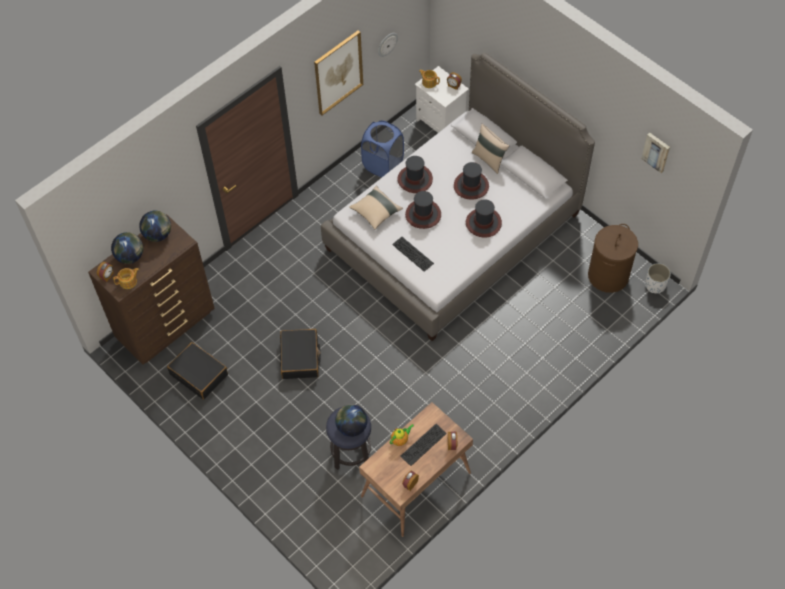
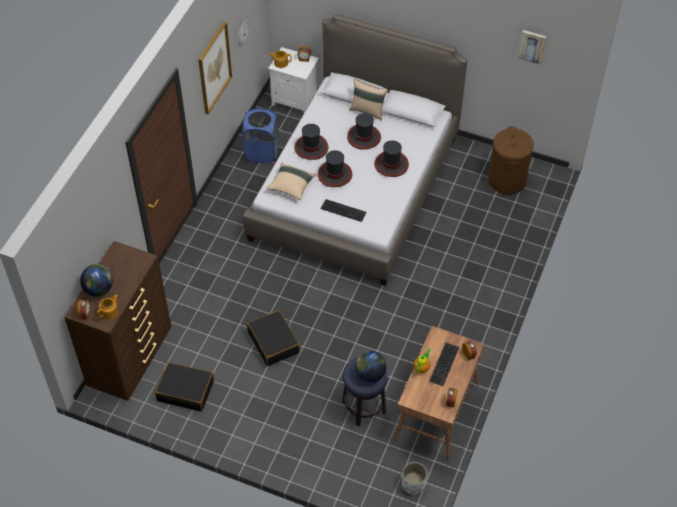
camera: 25 degrees left, 5 degrees down
globe [139,211,171,242] -> none
white planter [645,263,671,293] -> white planter moved to [402,462,427,495]

